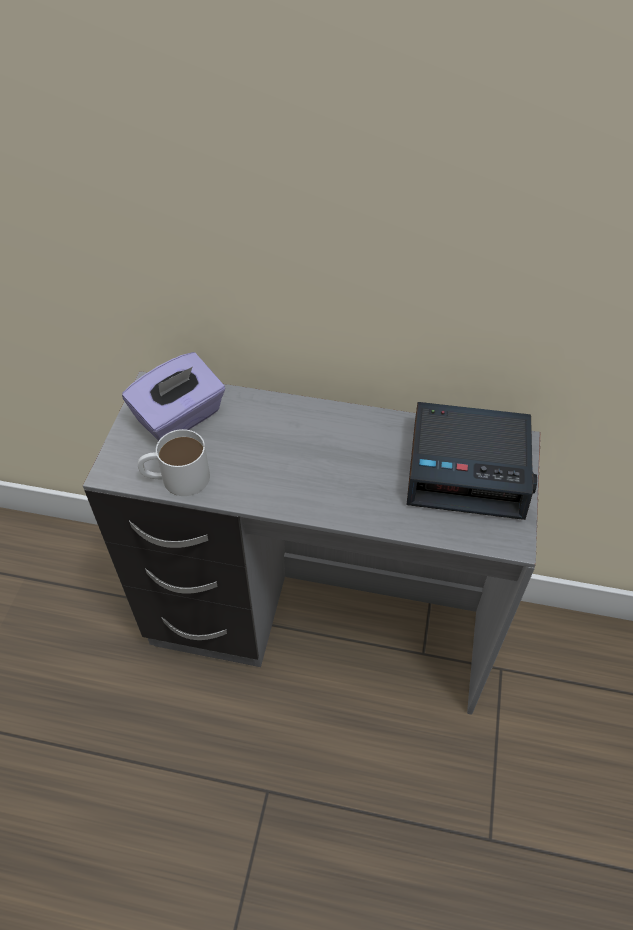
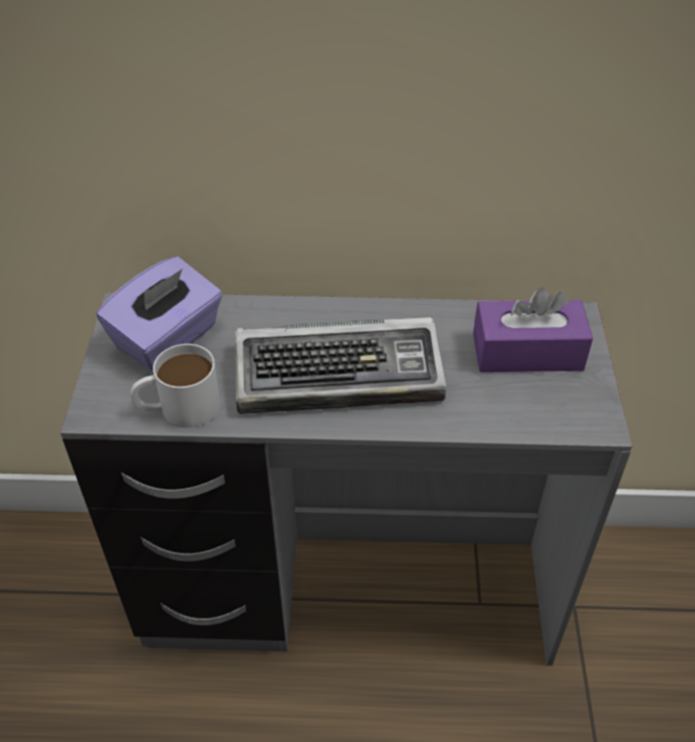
camera: 10 degrees left, 5 degrees down
alarm clock [406,402,537,520] -> purple tissue box [473,288,593,372]
none -> keyboard [235,317,446,414]

